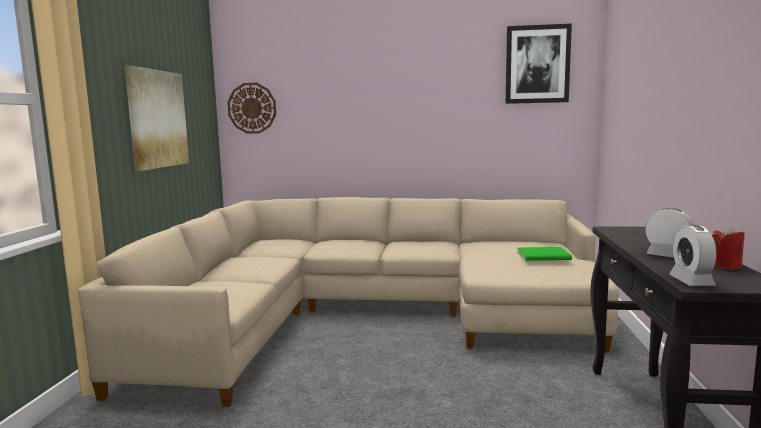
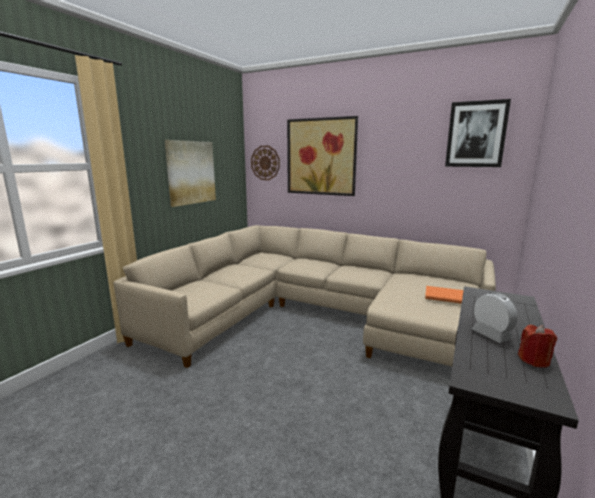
camera: 20 degrees right, 5 degrees up
green book [518,247,572,261] -> orange book [425,286,464,304]
alarm clock [669,225,716,286] -> none
none -> picture [287,116,358,196]

